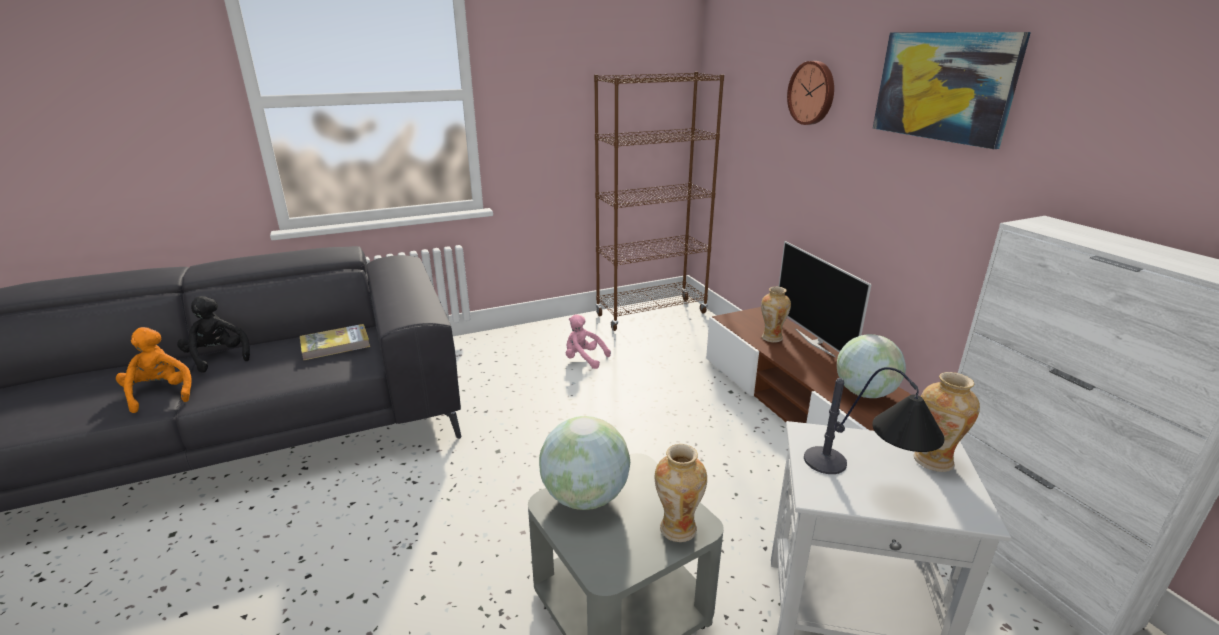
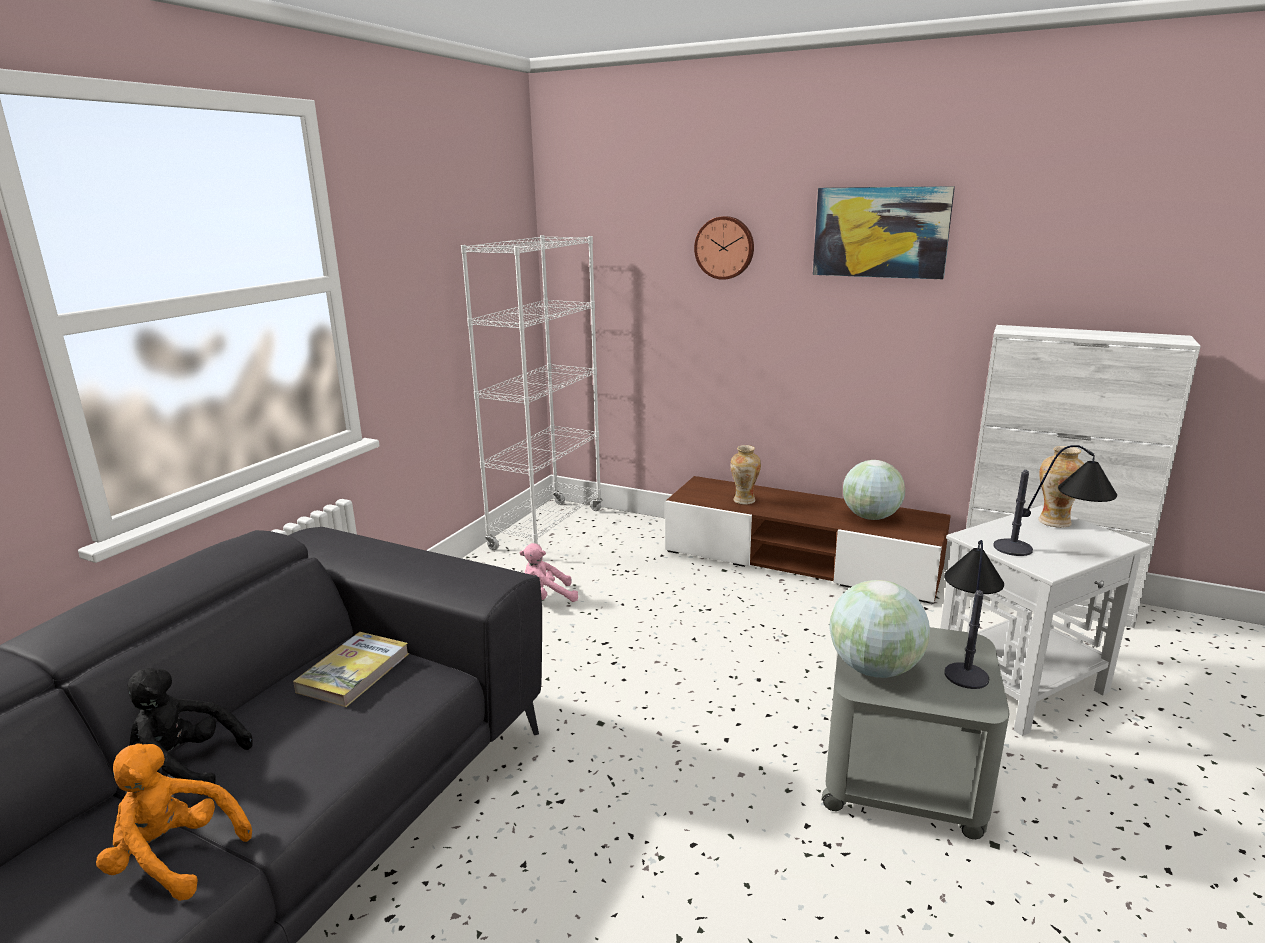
camera: 40 degrees left, 5 degrees down
brown bookcase [594,72,724,331] -> white bookcase [461,235,603,550]
vase [655,444,707,542] -> table lamp [944,540,1004,689]
television [778,241,872,358] -> none

